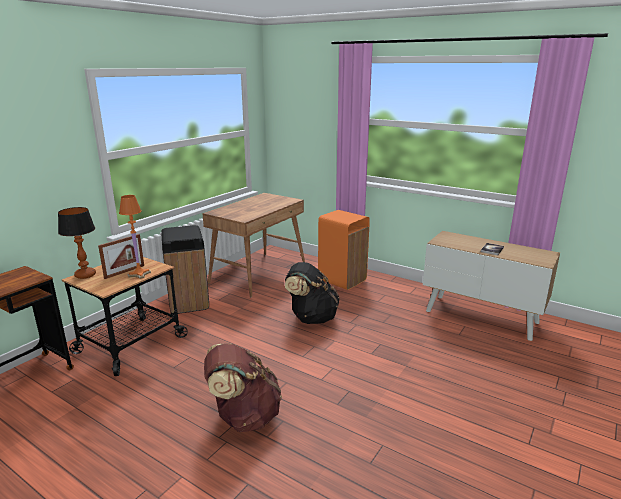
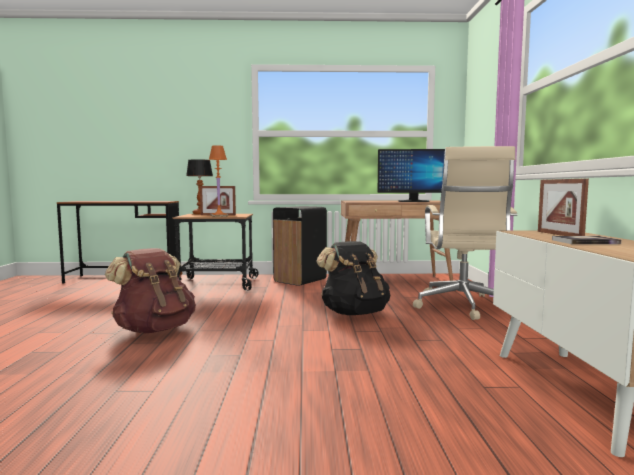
camera: 55 degrees right, 15 degrees down
orange trash can [318,210,370,290] -> beige office chair [413,146,517,320]
none -> monitor [377,149,445,202]
none -> picture frame [538,178,589,236]

